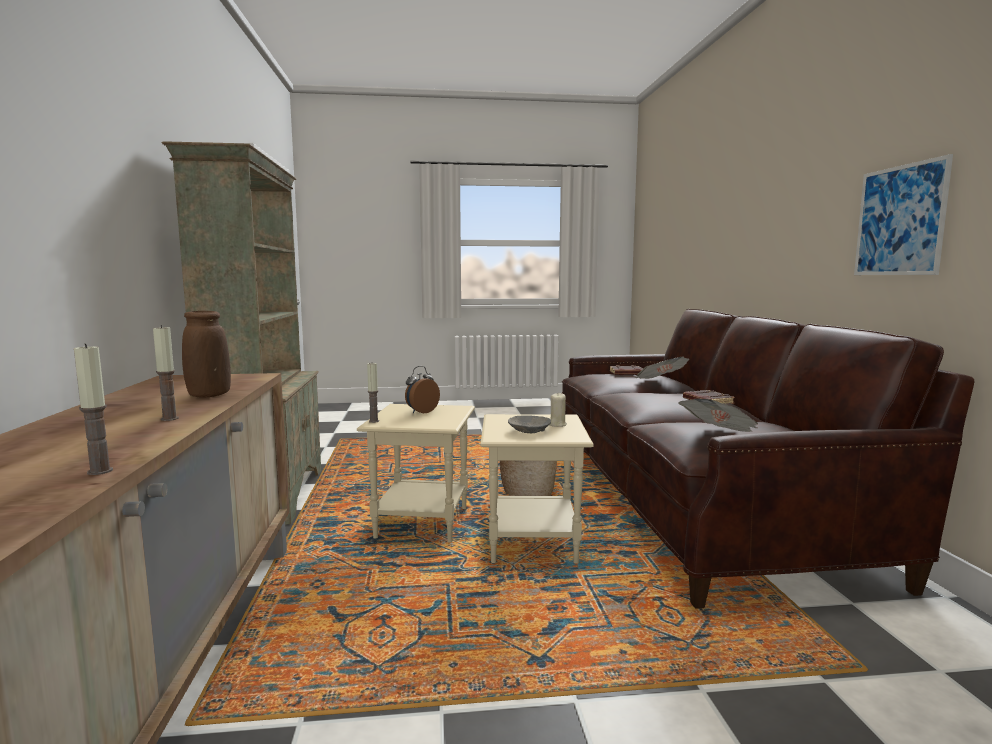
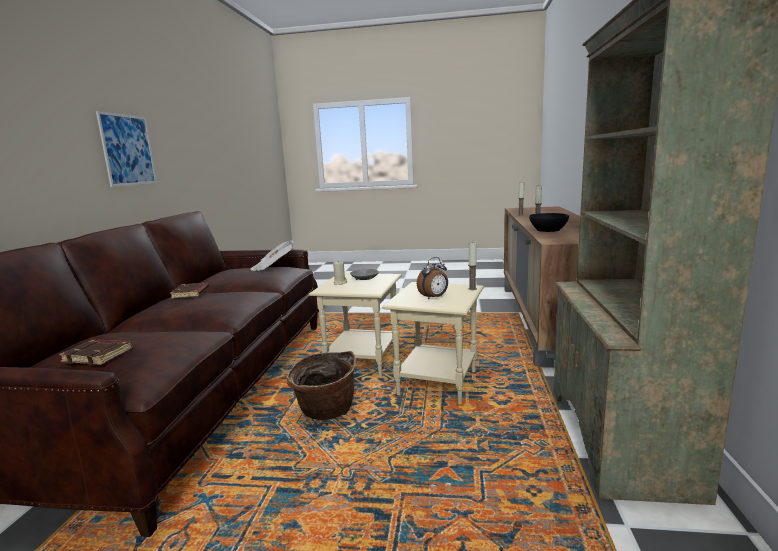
camera: 165 degrees left, 5 degrees up
brown vase [182,311,231,398] -> black bowl [529,213,569,232]
newspaper [635,356,689,379] -> none

